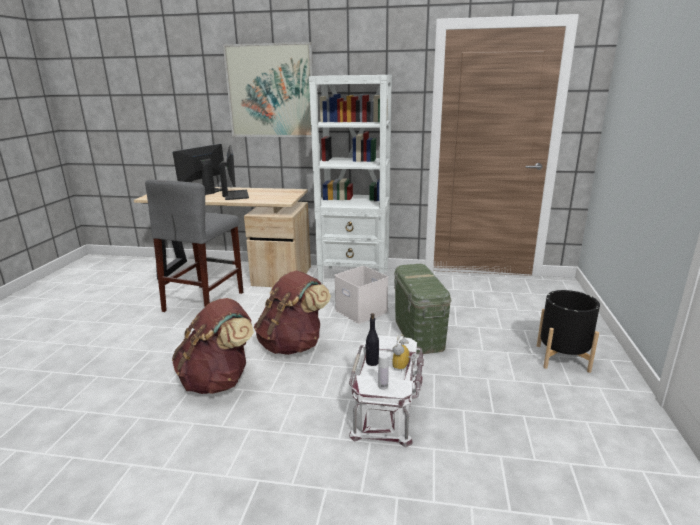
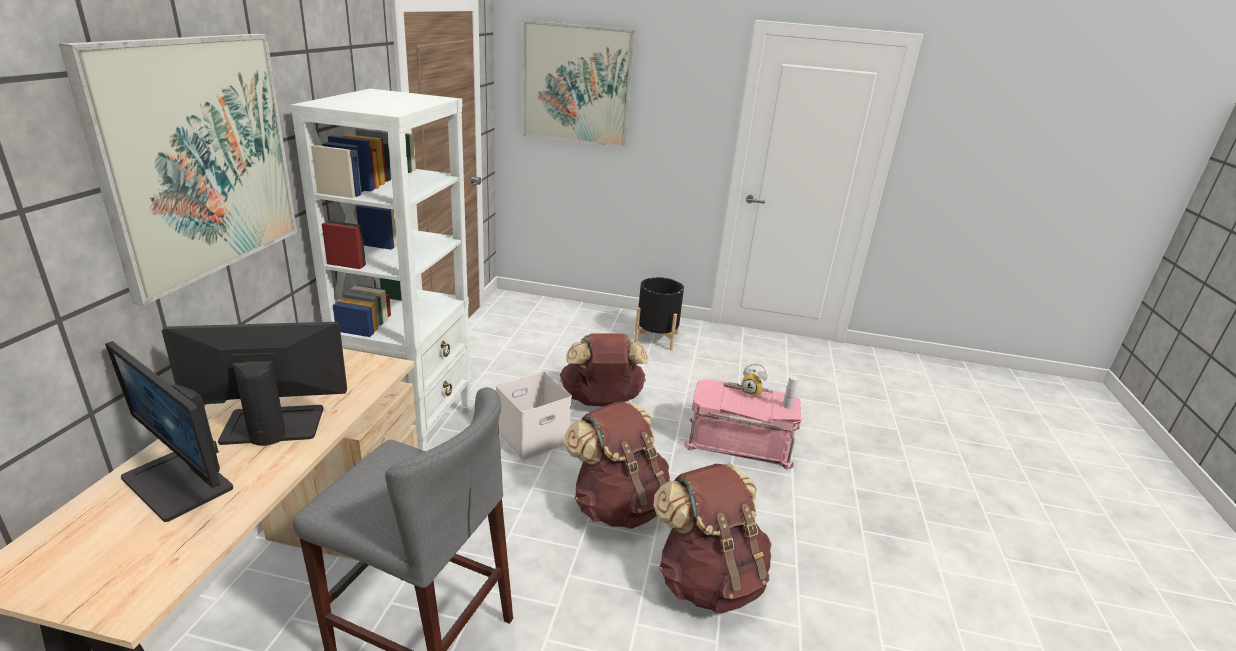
camera: 90 degrees left, 5 degrees up
white storage box [349,335,424,447] -> pink storage box [684,379,801,469]
black bottle [366,313,379,366] -> none
green storage box [394,264,451,354] -> brown backpack [560,333,648,406]
none -> picture [522,20,635,148]

